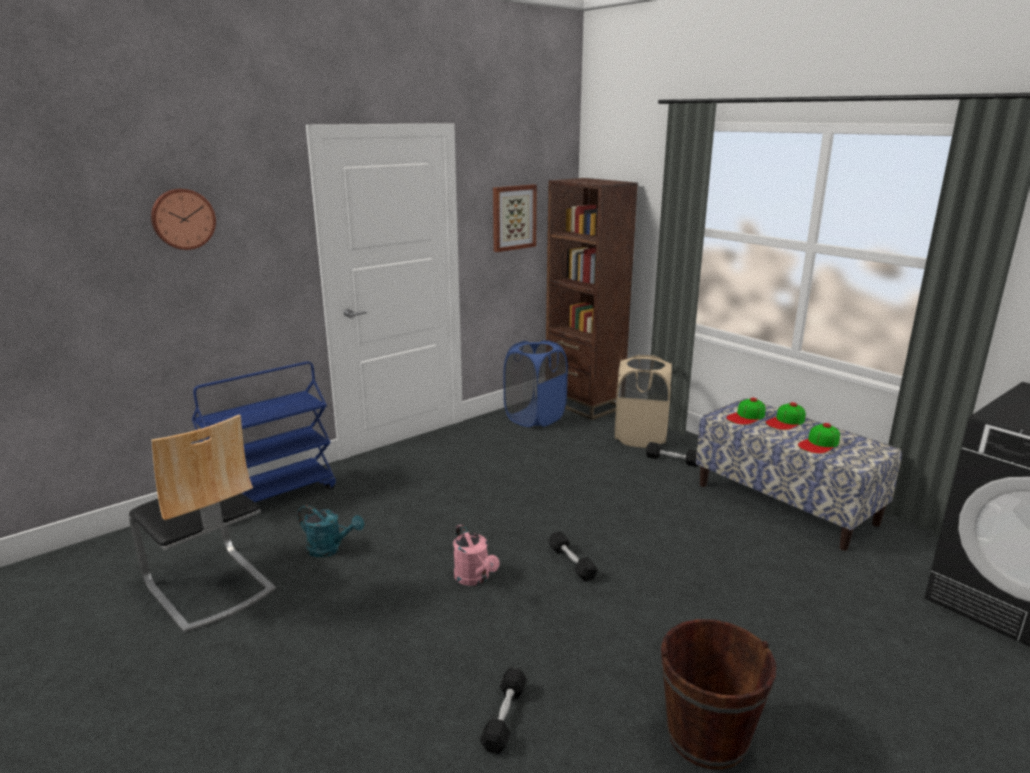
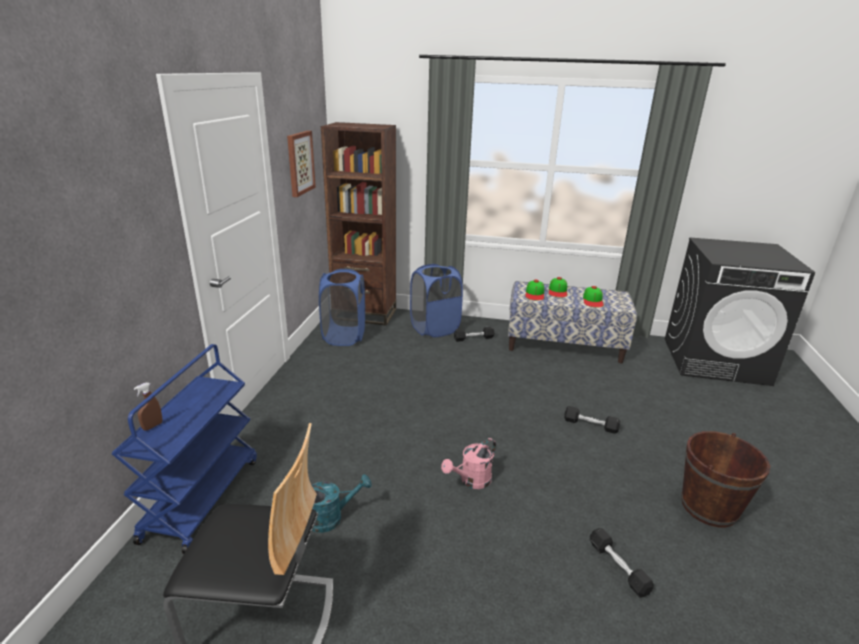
camera: 40 degrees left, 5 degrees up
wall clock [151,189,216,250] -> none
pink watering can [453,524,499,586] -> pink watering can turned 120 degrees clockwise [441,438,496,489]
black dumbbell [548,531,598,582] -> black dumbbell moved to [564,406,621,434]
beige laundry basket [615,355,672,448] -> blue laundry basket [410,264,463,337]
none -> brown spray bottle [134,383,162,431]

